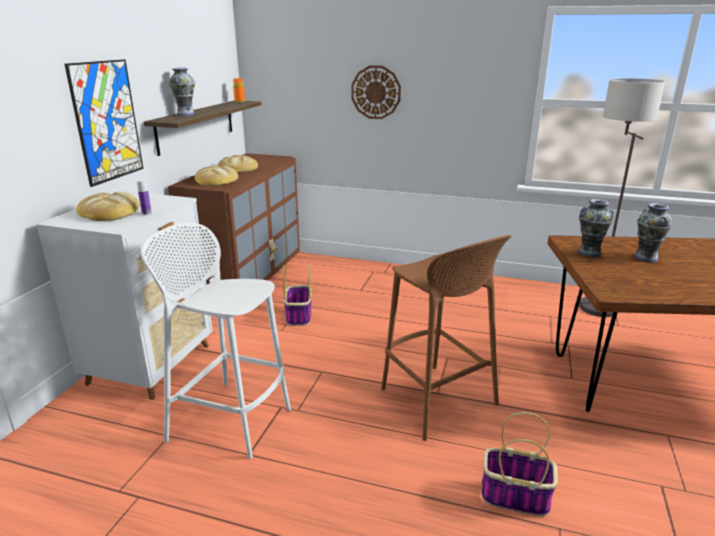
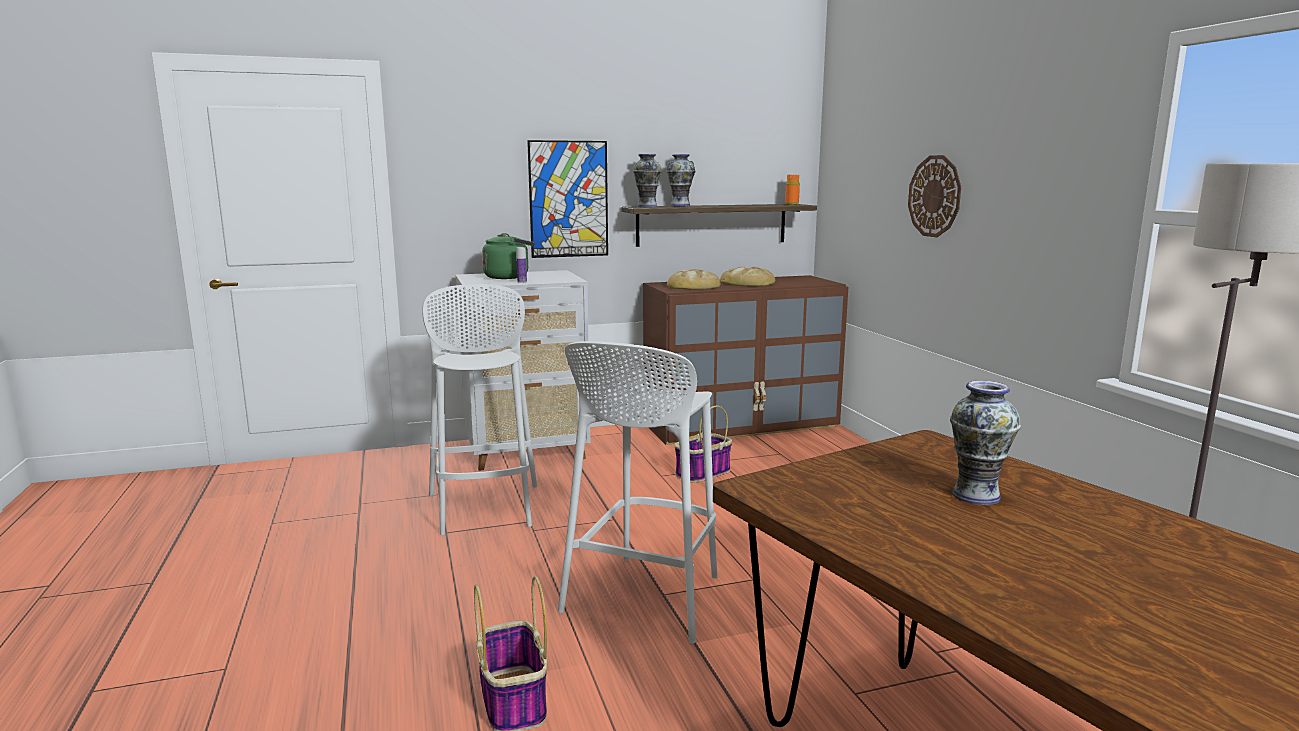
camera: 55 degrees right, 10 degrees down
bread [76,192,139,221] -> green kettle [482,233,535,279]
brown stool [381,235,511,441] -> white stool [558,341,717,643]
vase [578,199,613,257] -> vase moved to [633,154,662,208]

